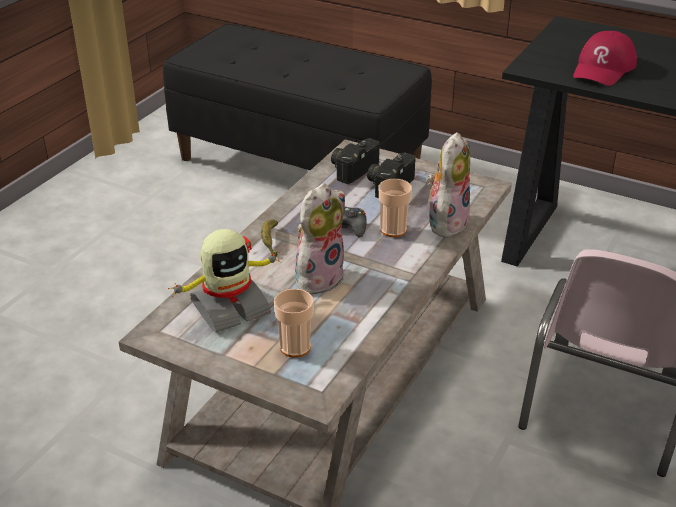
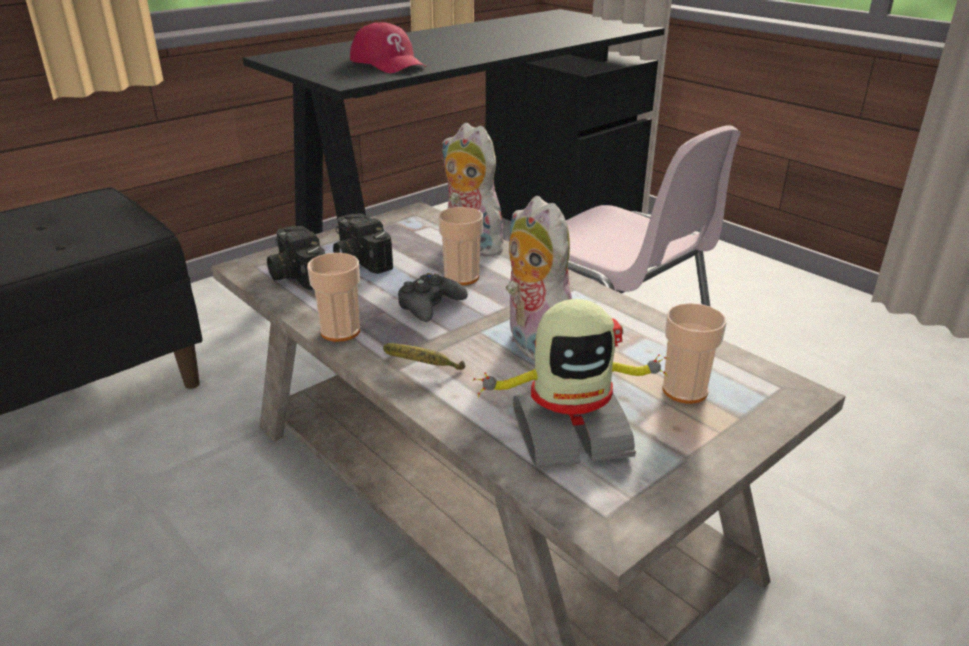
camera: 70 degrees left, 5 degrees down
toy robot [168,229,280,332] -> toy robot turned 90 degrees clockwise [473,299,668,468]
none -> cup [307,253,360,342]

